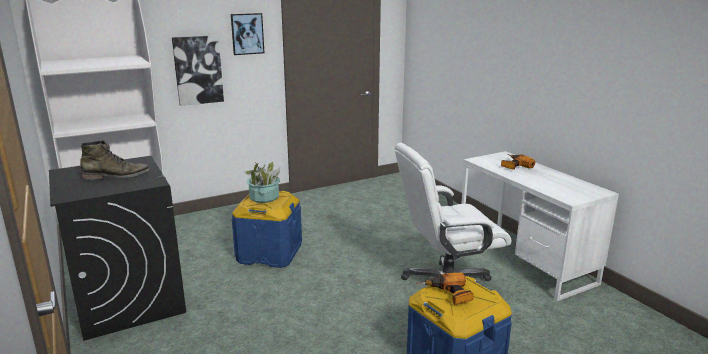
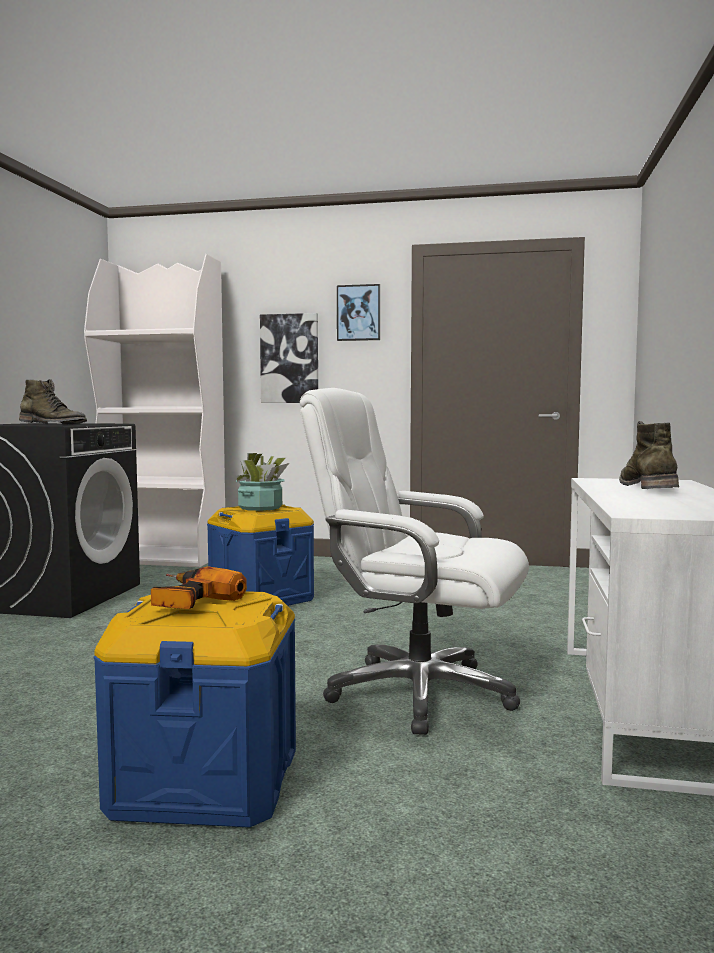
camera: 40 degrees right, 15 degrees down
power drill [501,154,535,170] -> green boot [619,421,679,489]

